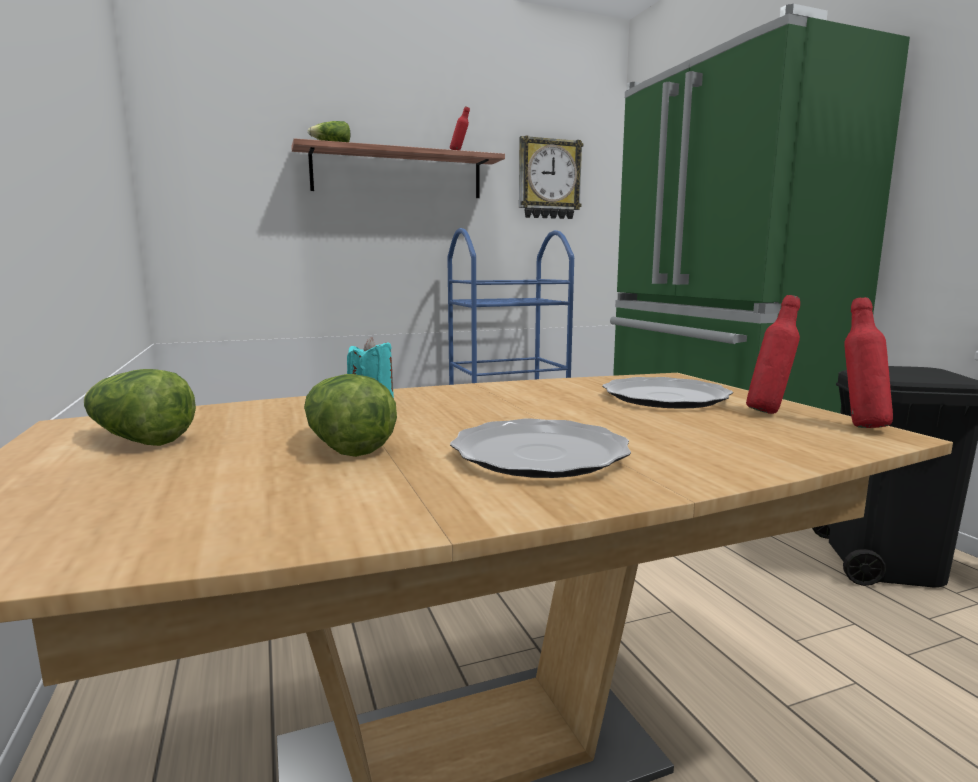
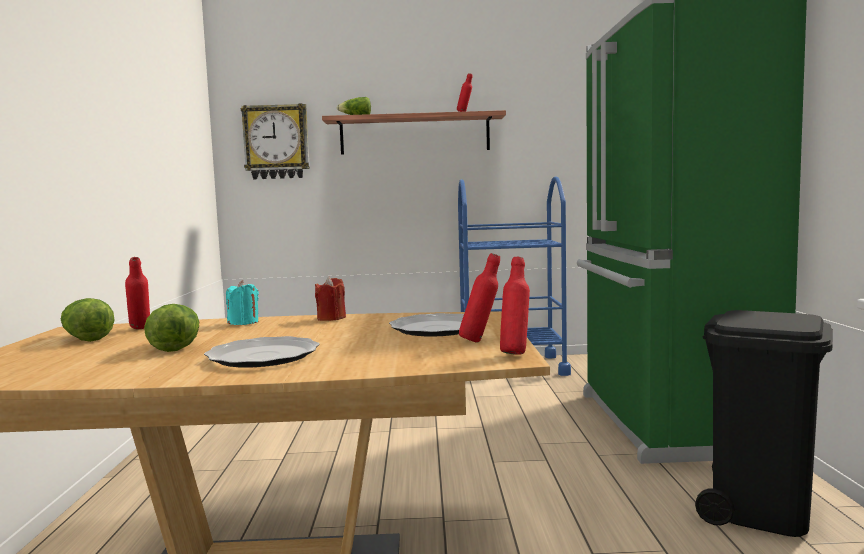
camera: 20 degrees right, 5 degrees down
wall clock [519,135,583,219] -> wall clock moved to [241,104,310,179]
none -> red bottle [125,257,150,329]
none -> red candle [315,276,346,321]

